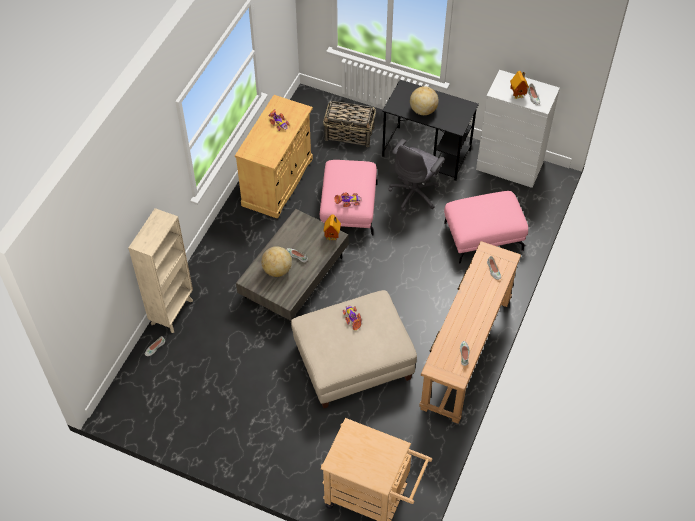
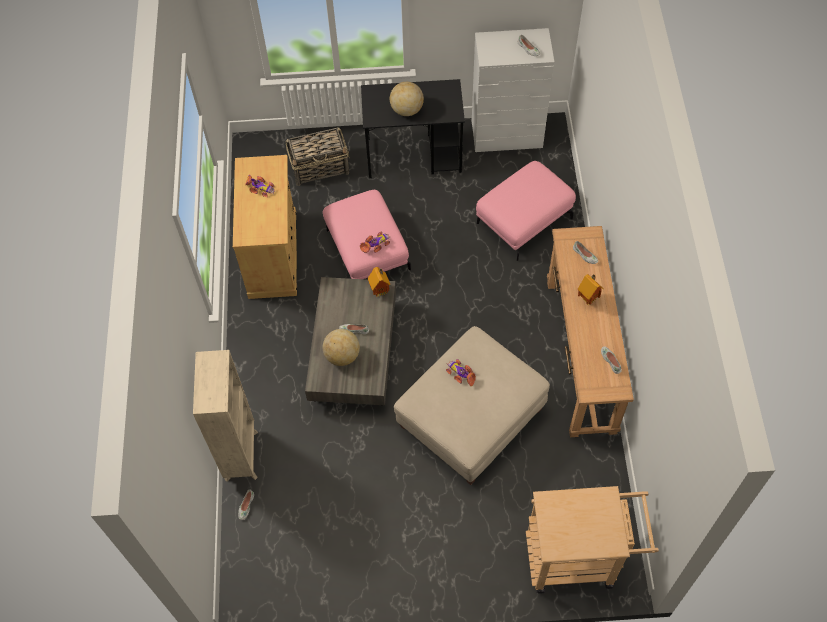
camera: 25 degrees left, 5 degrees up
grey office chair [388,139,445,212] -> none
toy house [510,71,529,99] -> toy house moved to [578,274,603,306]

